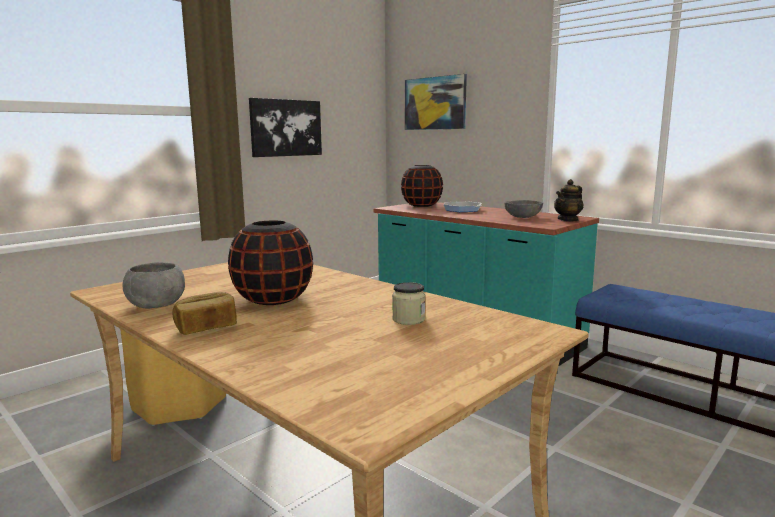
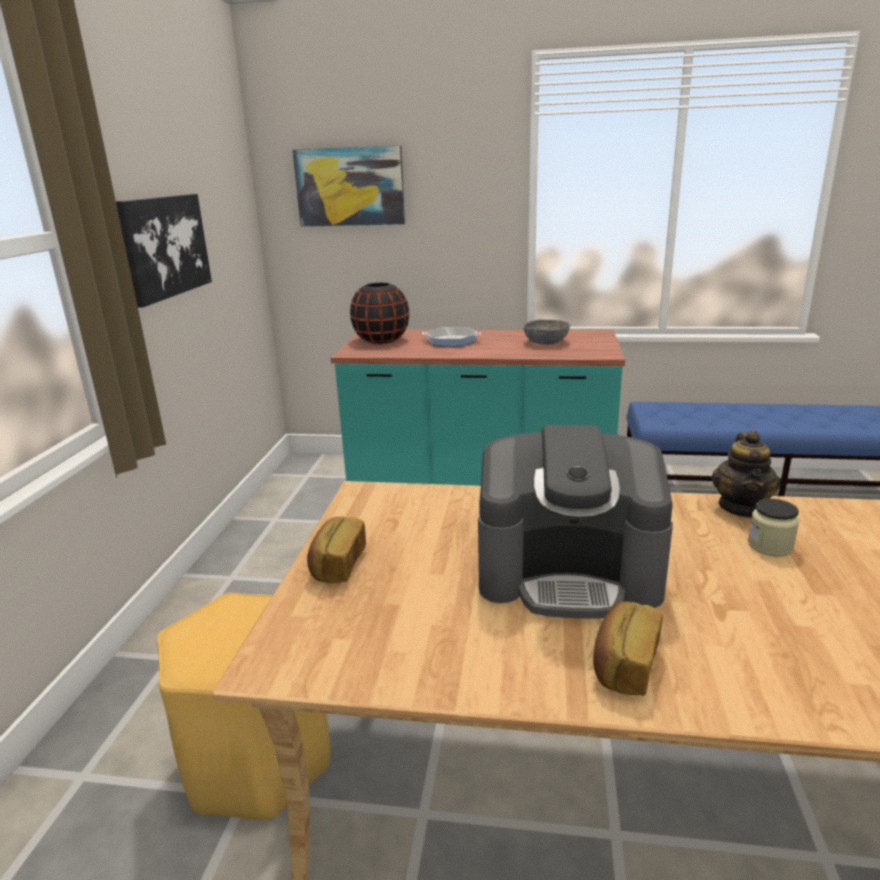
camera: 35 degrees left, 10 degrees up
grey bowl [122,262,185,309] -> none
black vase [228,221,313,305] -> coffee machine [478,425,673,619]
teapot [554,179,584,222] -> teapot moved to [711,430,781,518]
none -> bread [307,517,366,583]

